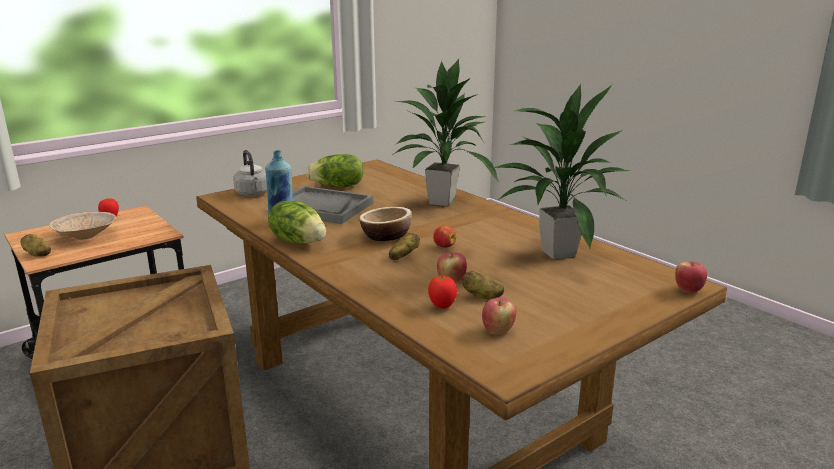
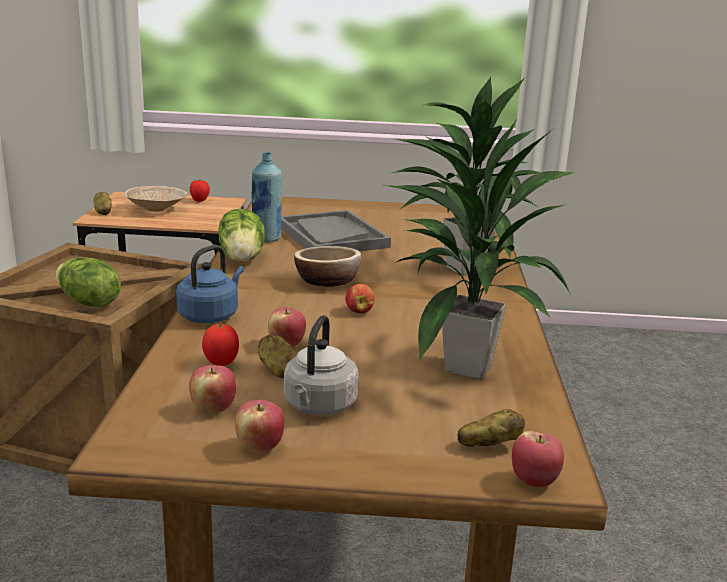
camera: 40 degrees right, 0 degrees up
grey kettle [233,150,267,196] -> grey kettle moved to [284,315,359,416]
lettuce [306,154,363,187] -> lettuce moved to [56,257,121,307]
potato [389,233,420,260] -> potato moved to [457,409,525,447]
none -> blue kettle [176,245,244,323]
none -> apple [235,400,284,453]

